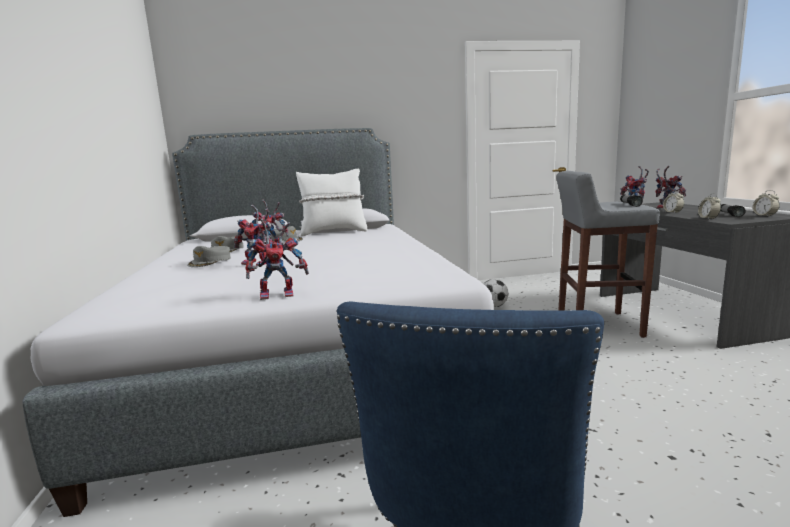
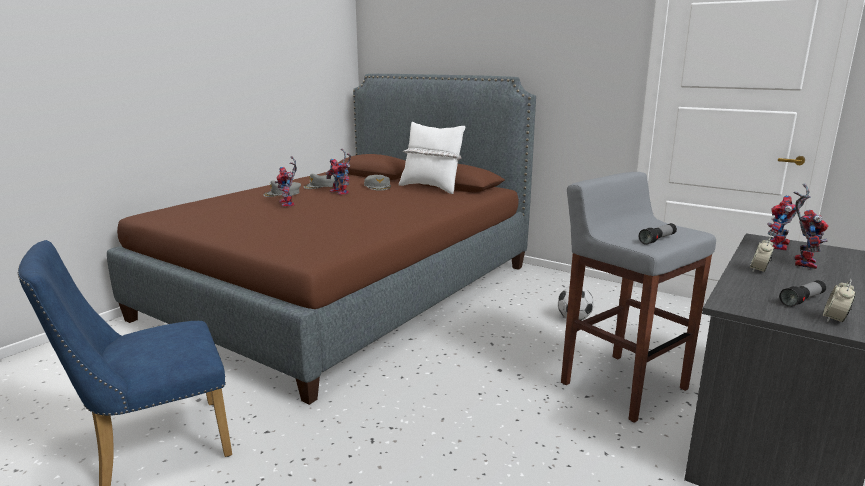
camera: 45 degrees right, 5 degrees up
grey bed [22,128,494,517] -> brown bed [107,74,536,405]
toy robot [246,218,309,300] -> none
alarm clock [698,193,721,219] -> none

